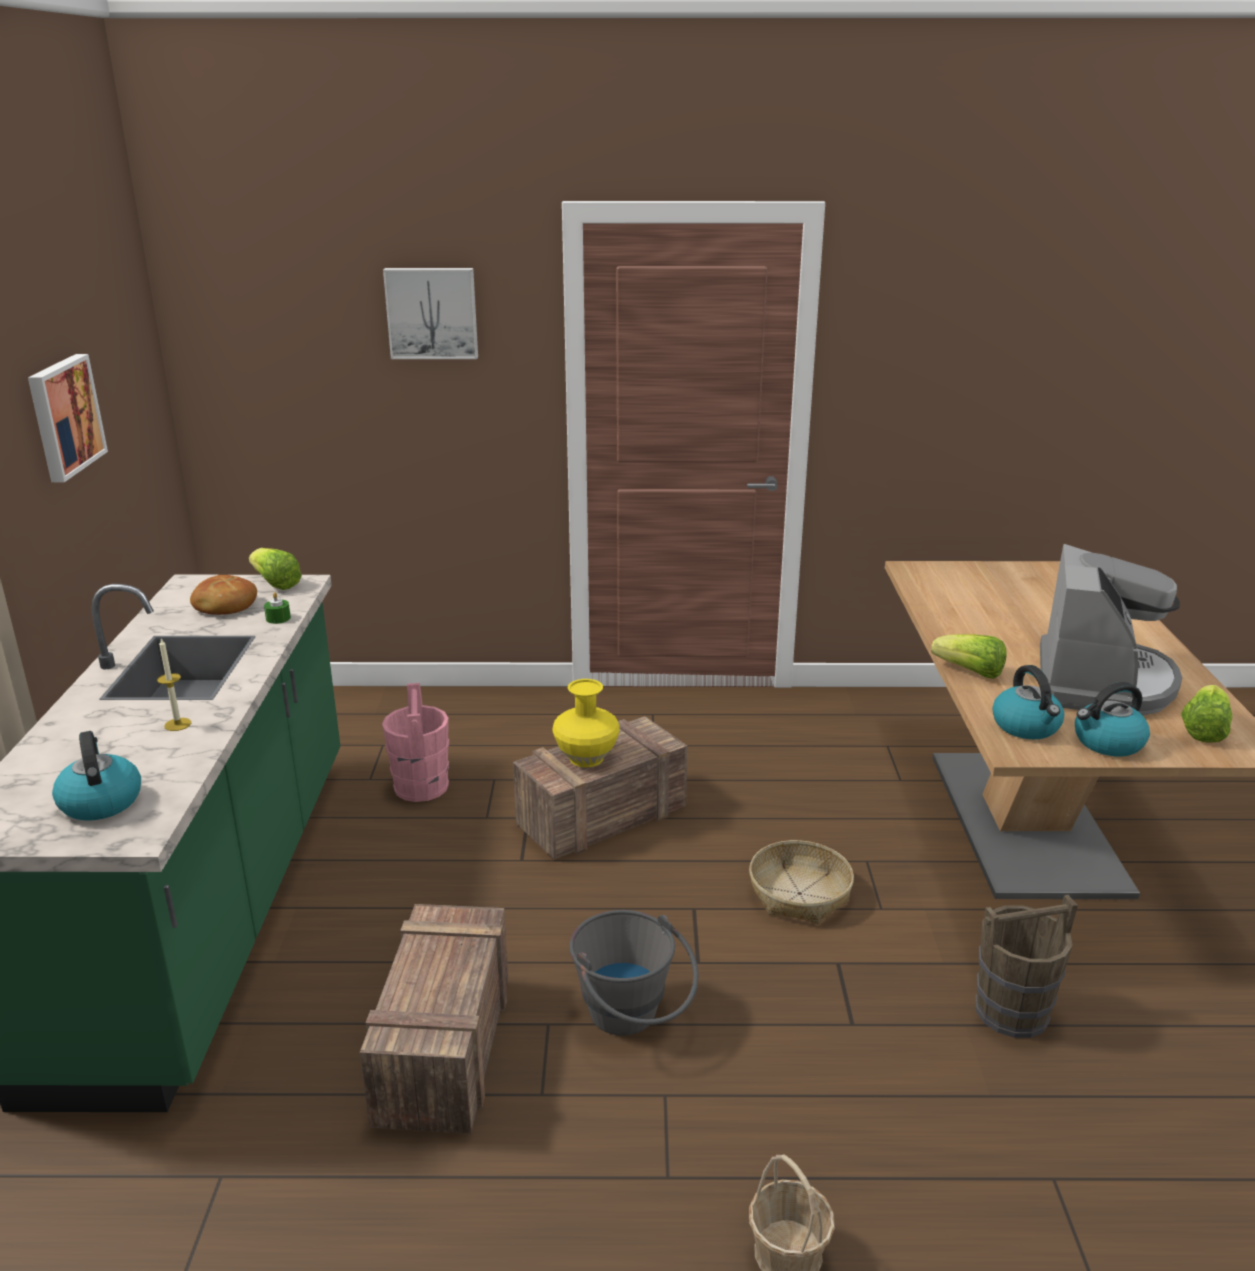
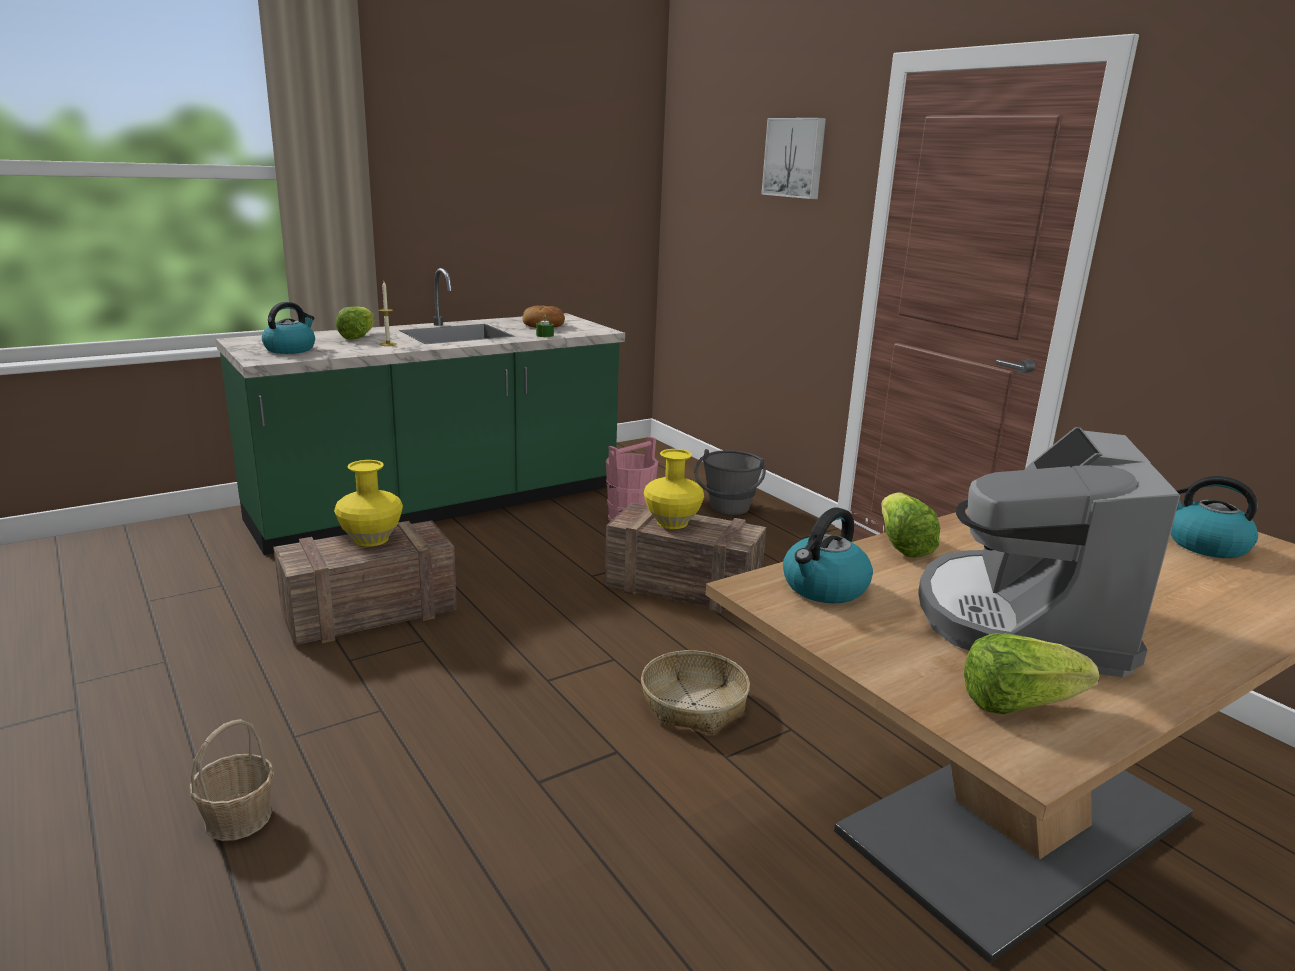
camera: 55 degrees right, 5 degrees down
picture [28,354,108,482] -> none
lettuce [249,548,302,590] -> lettuce moved to [335,306,375,340]
grey bucket [569,910,698,1036] -> grey bucket moved to [694,449,766,515]
brown bucket [975,895,1078,1038] -> none
coffee machine [1040,544,1182,716] -> coffee machine turned 120 degrees clockwise [918,427,1180,678]
kettle [1075,682,1150,757] -> kettle moved to [1171,476,1258,558]
none -> yellow vase [334,460,403,547]

